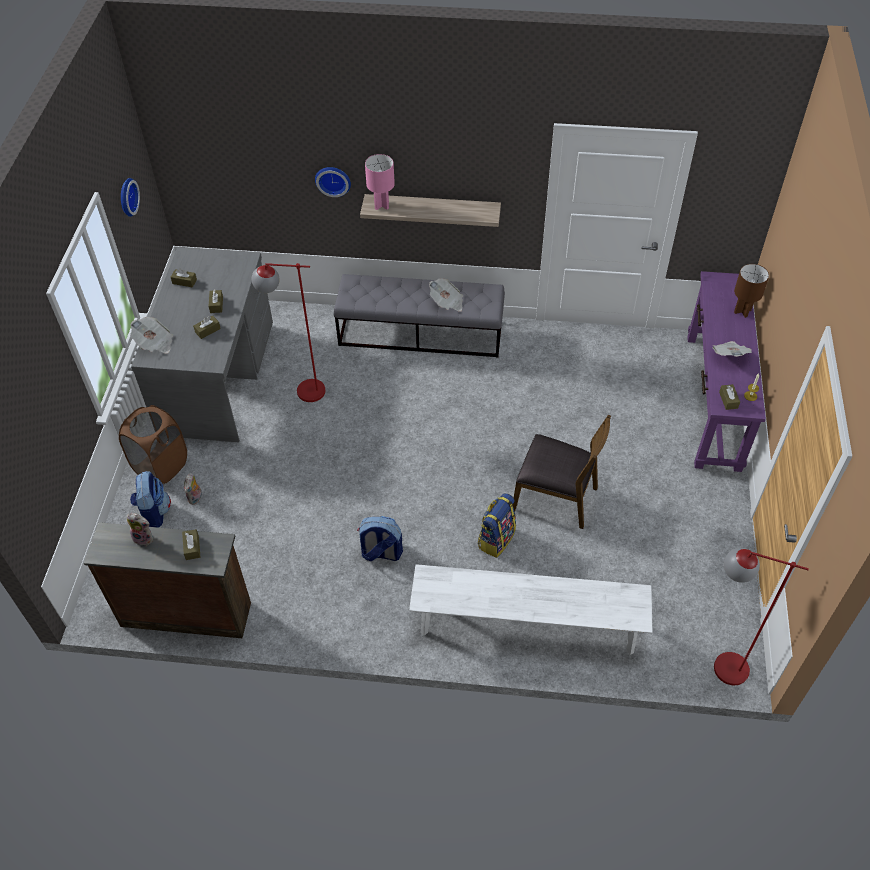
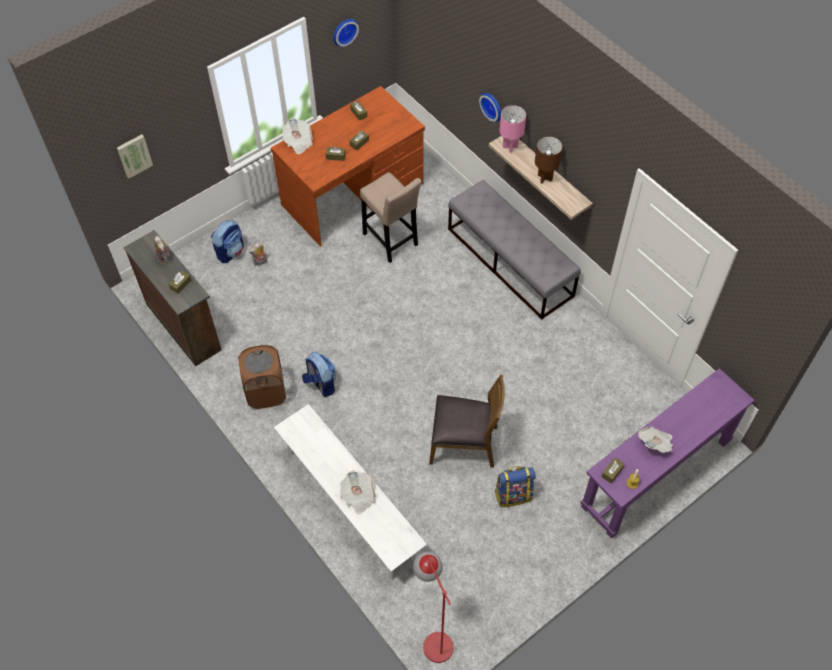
camera: 45 degrees right, 5 degrees up
brown laundry basket [119,405,187,484] -> brown laundry basket moved to [238,345,286,409]
grey desk [131,247,273,442] -> brown desk [271,86,425,247]
red floor lamp [252,263,325,402] -> beige stool [360,172,422,263]
newspaper [429,278,463,312] -> newspaper moved to [340,470,376,515]
backpack [478,493,516,558] -> backpack moved to [495,466,536,507]
brown chair [512,415,611,529] -> brown chair turned 60 degrees counterclockwise [429,375,505,468]
brown table lamp [734,264,769,318] -> brown table lamp moved to [535,136,563,183]
none -> picture [117,134,153,178]

